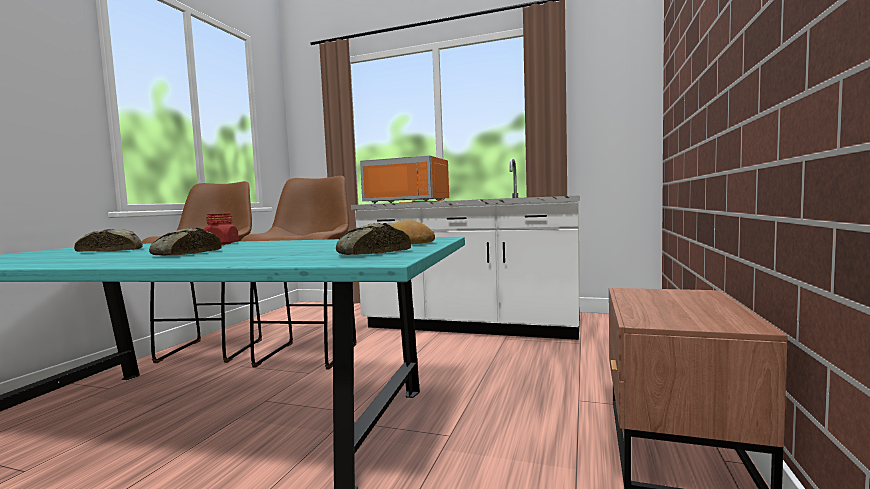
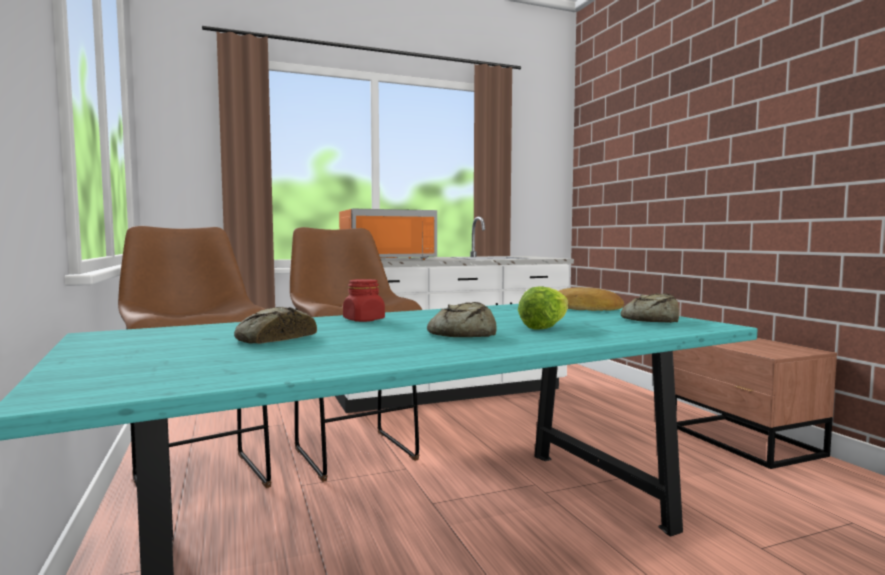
camera: 40 degrees left, 0 degrees up
none -> lettuce [518,286,568,330]

